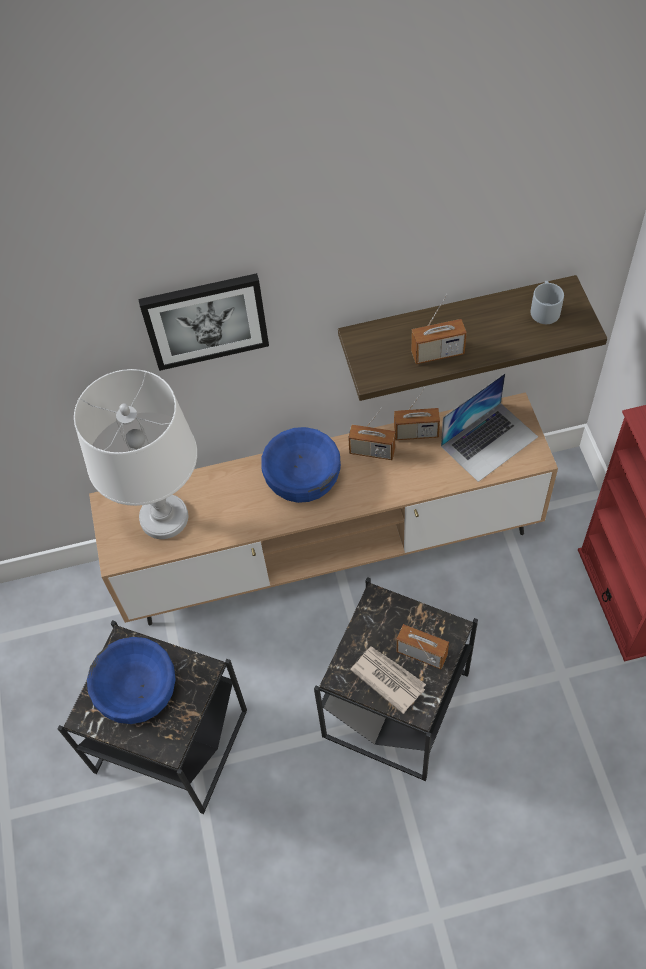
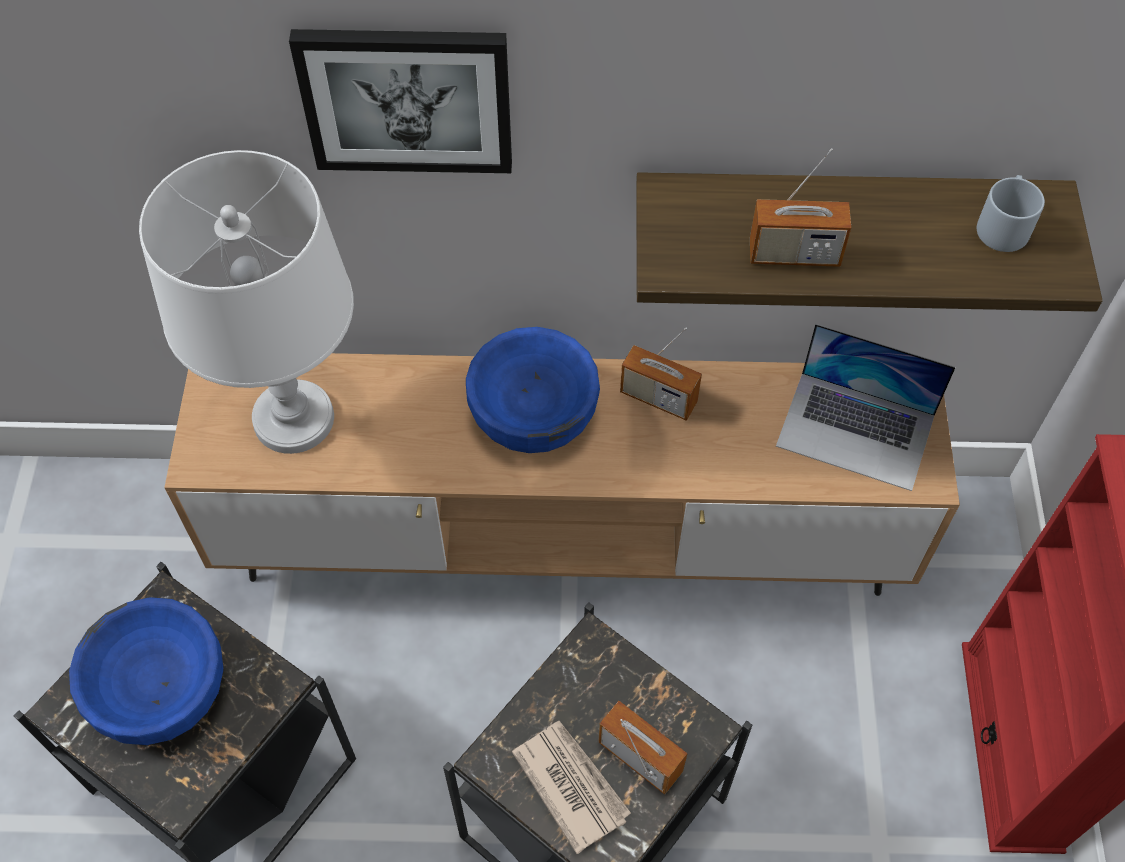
camera: 10 degrees right, 0 degrees up
radio [394,387,440,440] -> none
laptop [441,373,538,482] -> laptop turned 45 degrees clockwise [776,324,956,491]

